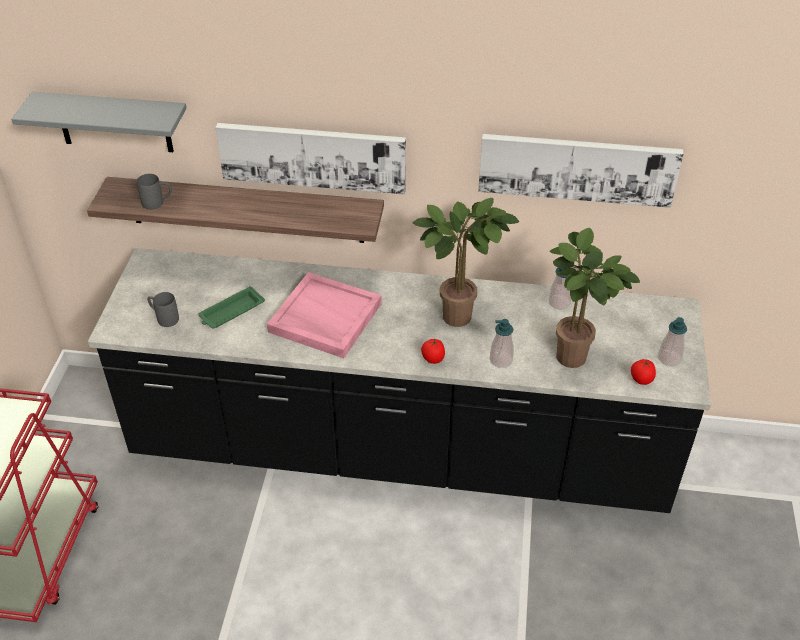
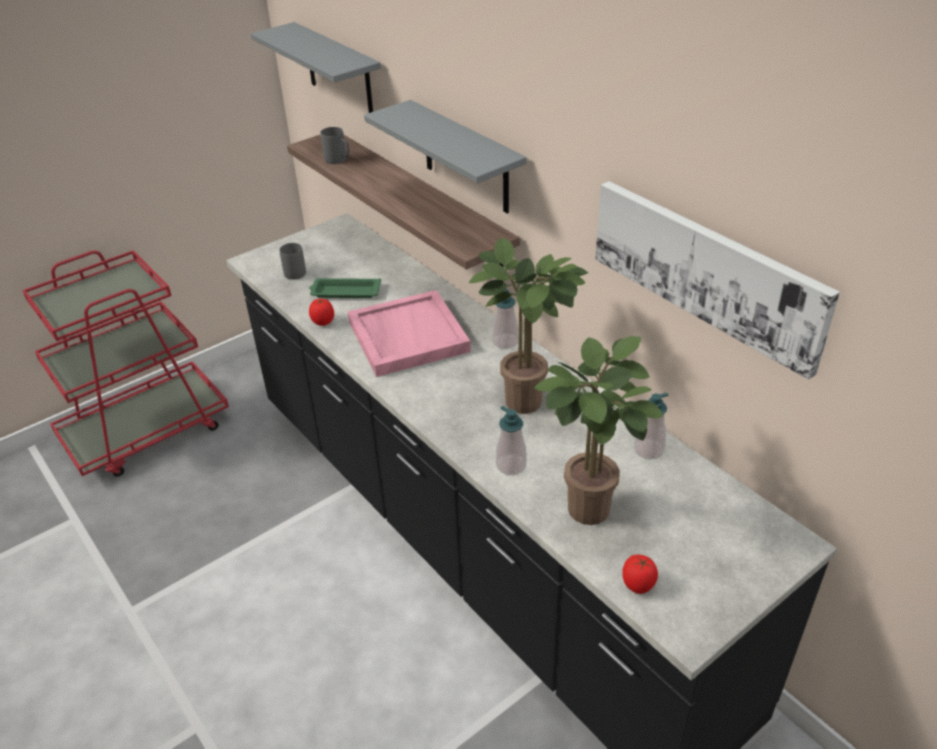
camera: 45 degrees right, 5 degrees down
picture [215,123,406,195] -> grey shelf [364,100,527,213]
tomato [421,339,445,364] -> tomato moved to [309,299,334,326]
soap dispenser [658,317,687,366] -> soap dispenser moved to [492,289,518,349]

